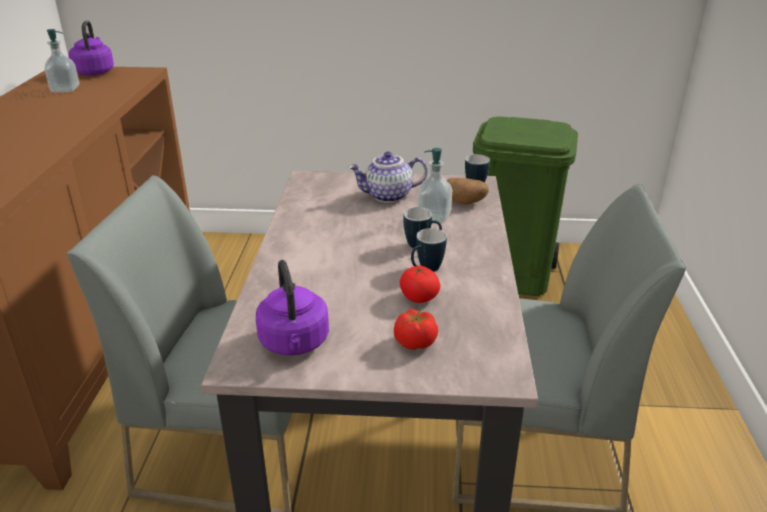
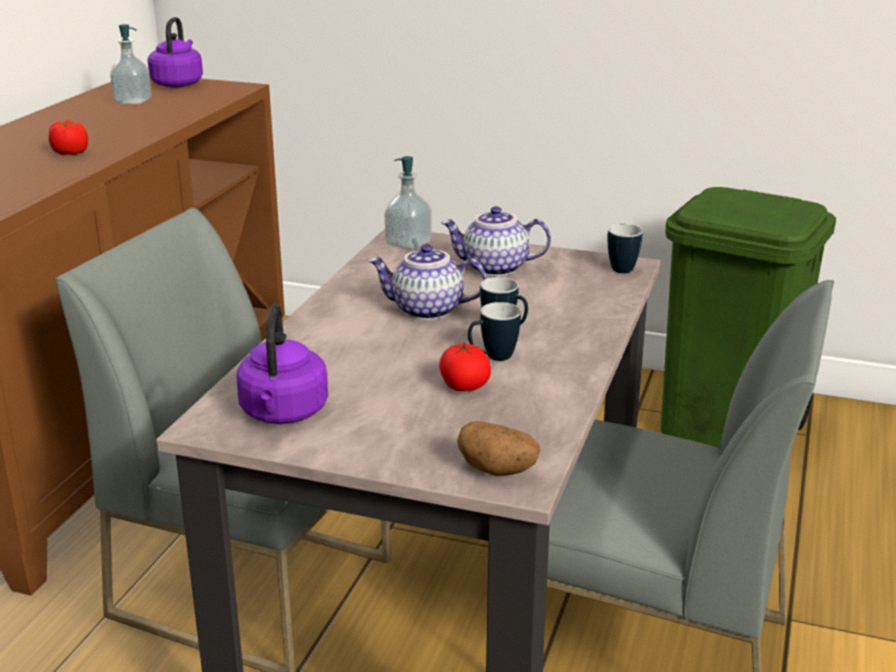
camera: 15 degrees right, 5 degrees down
tomato [394,309,438,350] -> tomato moved to [49,120,88,155]
soap dispenser [417,148,452,223] -> soap dispenser moved to [385,156,432,250]
potato [447,178,489,205] -> potato moved to [457,421,541,476]
none -> teapot [368,244,487,320]

